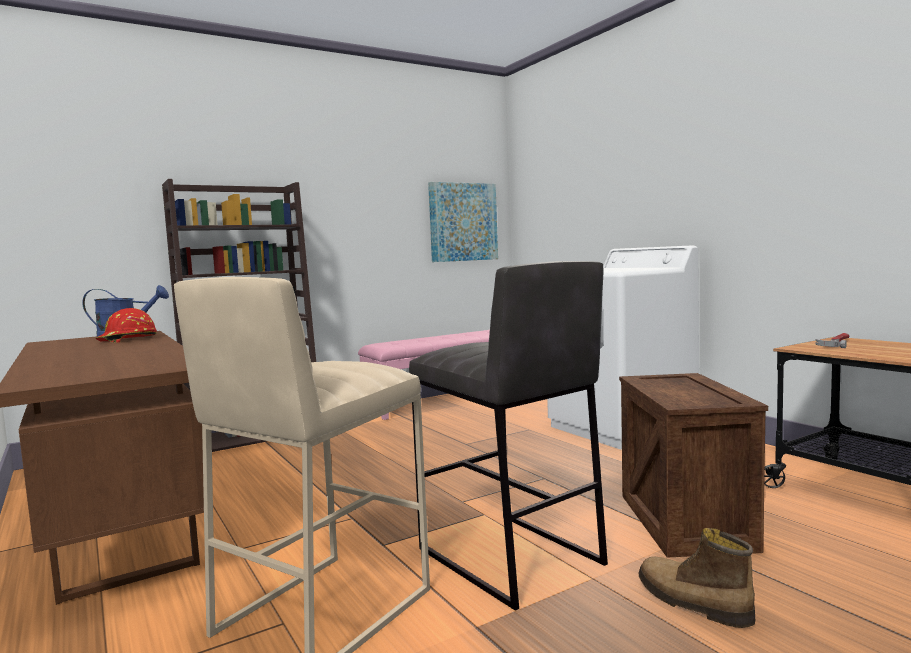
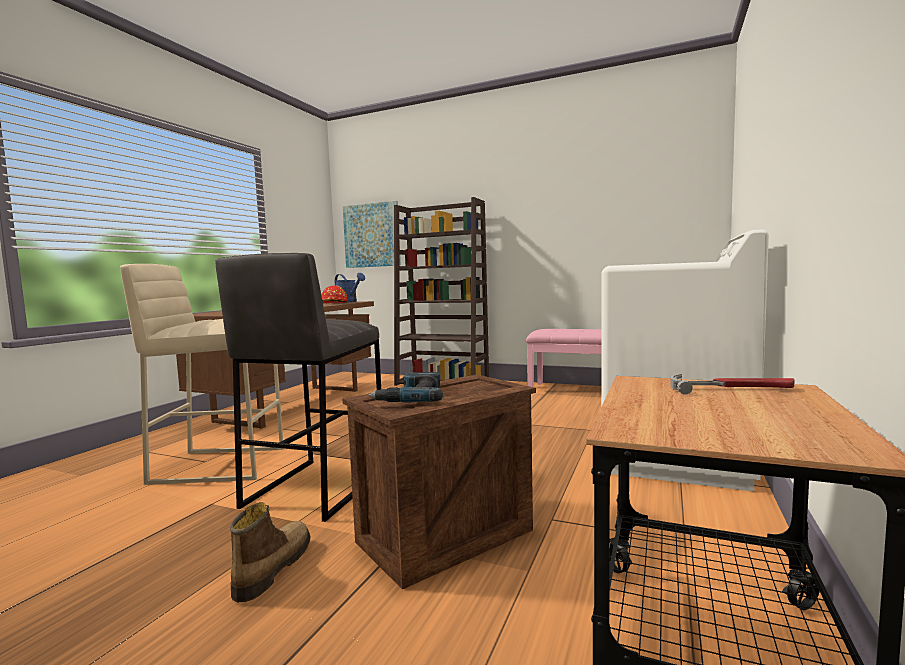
camera: 55 degrees right, 0 degrees up
picture [428,182,498,262] -> picture moved to [343,201,401,268]
none -> power drill [368,372,443,403]

